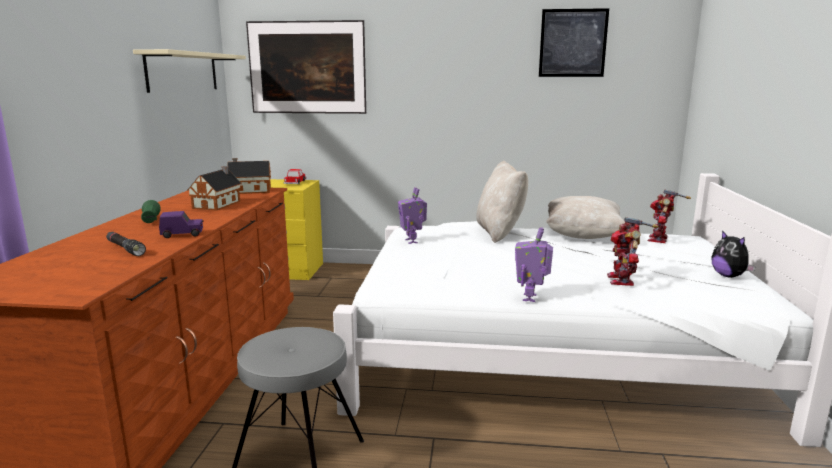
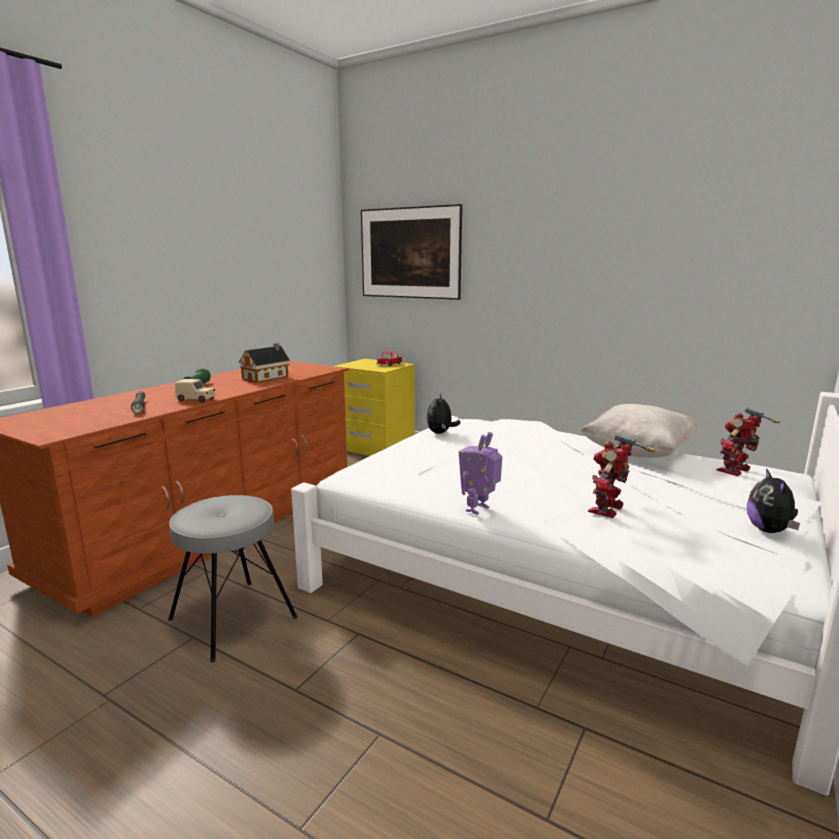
camera: 25 degrees right, 0 degrees up
beige shelf [133,49,246,93] -> none
purple toy car [159,211,204,238] -> beige toy car [175,379,215,403]
toy house [227,158,271,194] -> none
toy robot [398,187,427,244] -> plush toy [427,394,461,434]
beige pillow [476,161,528,243] -> none
picture [539,8,609,77] -> none

